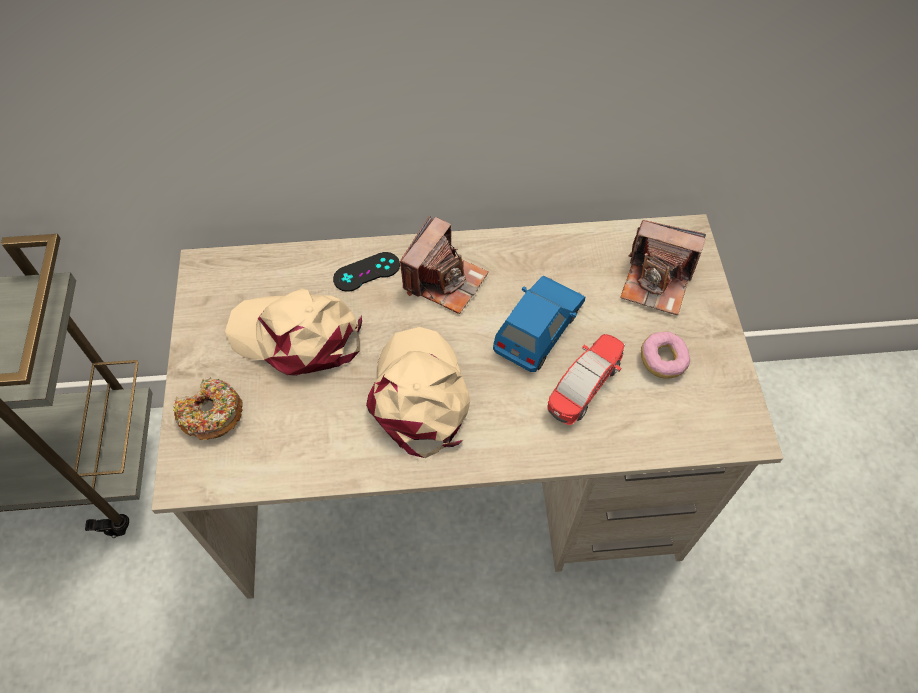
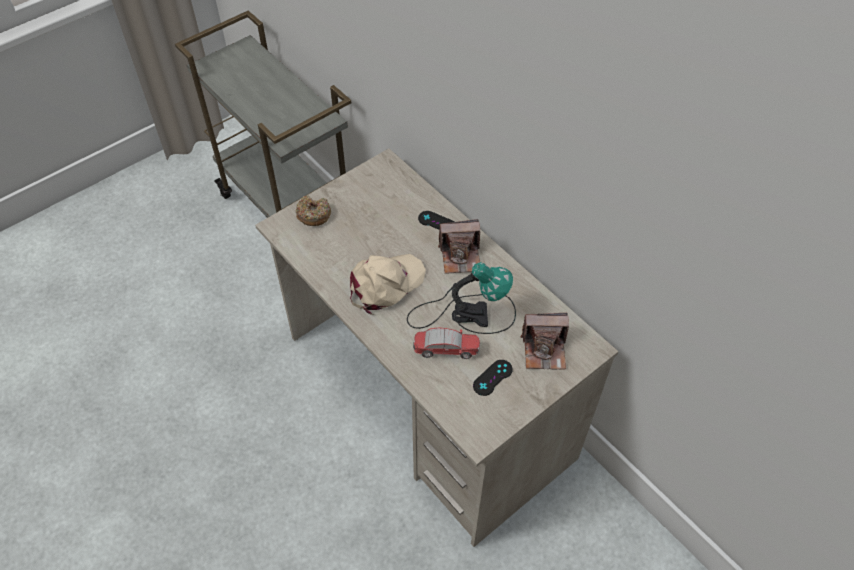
camera: 55 degrees right, 5 degrees down
beige cap [225,289,362,376] -> none
blue toy car [493,275,585,372] -> table lamp [407,262,516,334]
camera [620,220,706,315] -> camera turned 75 degrees counterclockwise [521,313,569,370]
donut [641,331,690,378] -> black game controller [473,360,513,396]

